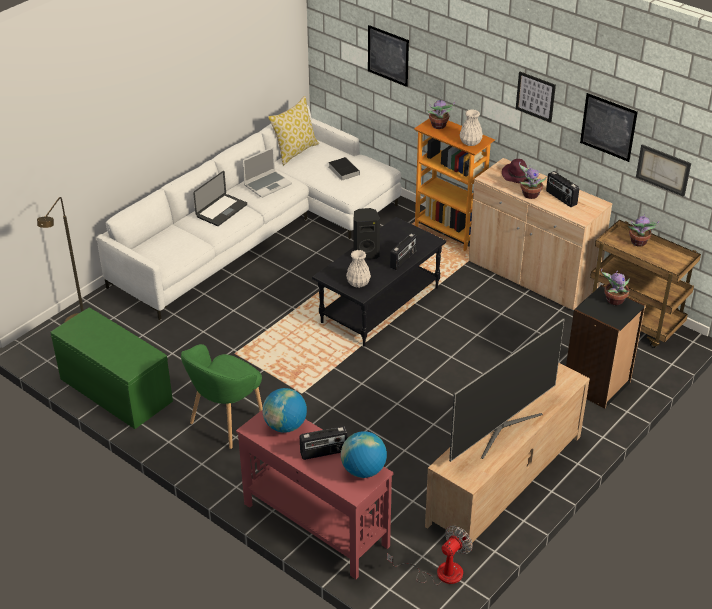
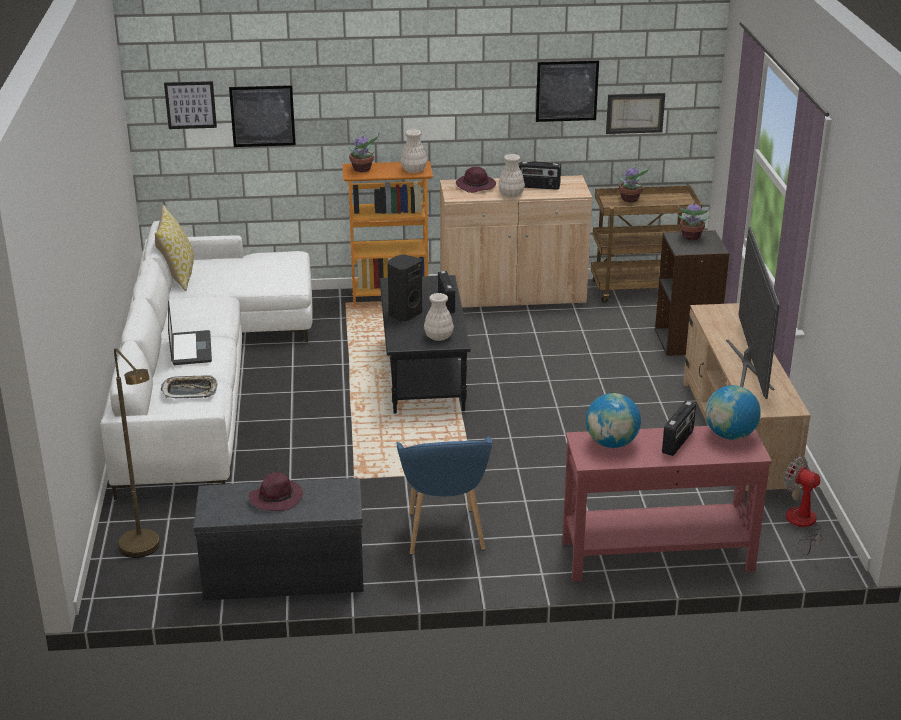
camera: 45 degrees left, 10 degrees down
green bench [50,308,173,429] -> grey bench [194,478,364,601]
green armchair [181,344,263,449] -> blue armchair [396,437,492,555]
laptop [243,147,292,198] -> none
book [328,157,360,180] -> none
fan [387,526,473,585] -> fan turned 45 degrees counterclockwise [784,456,822,555]
picture [516,72,556,123] -> picture moved to [164,81,217,129]
potted plant [519,162,547,199] -> white vase [498,154,525,197]
none -> tray [161,375,218,398]
none -> purple hat [249,472,303,511]

